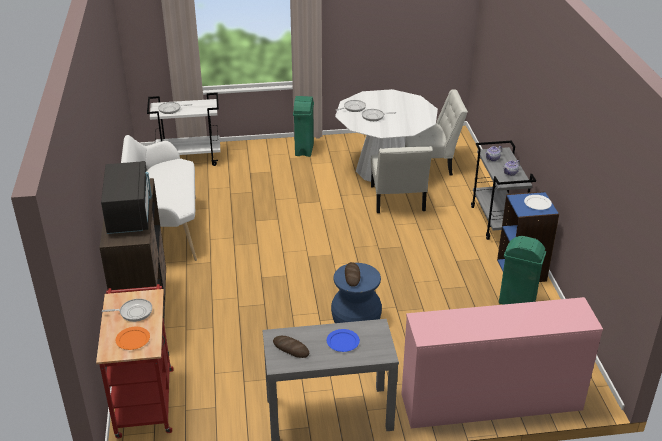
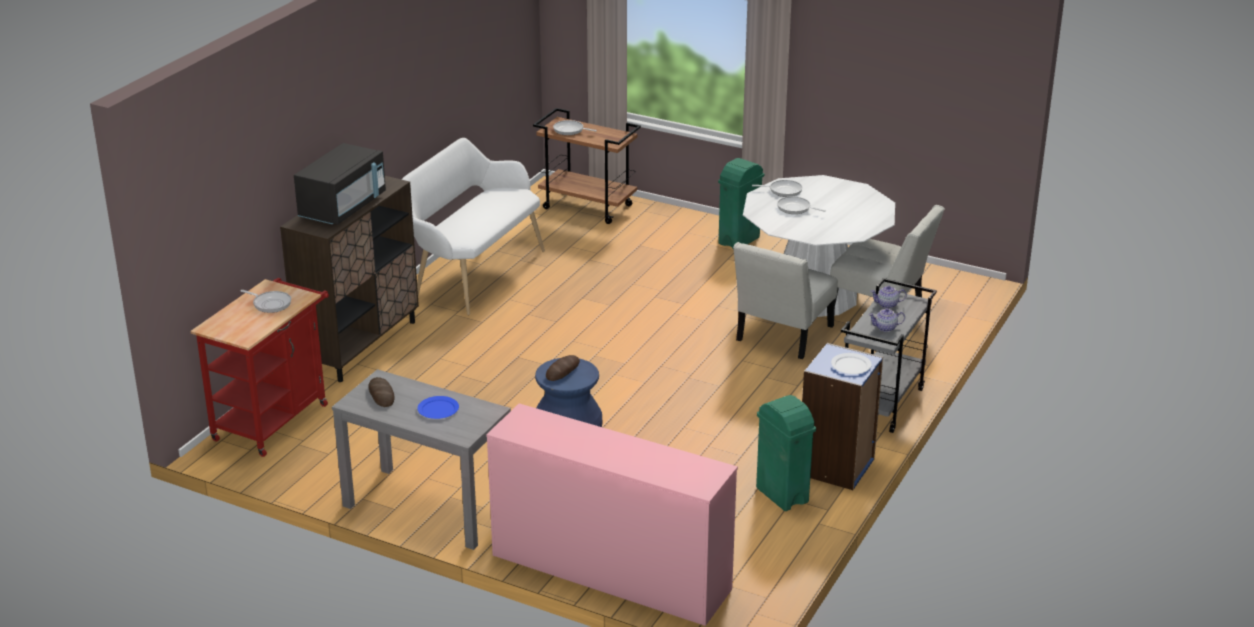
camera: 35 degrees right, 5 degrees down
orange plate [116,327,150,350] -> none
white cart [147,93,221,166] -> brown cart [533,108,641,224]

